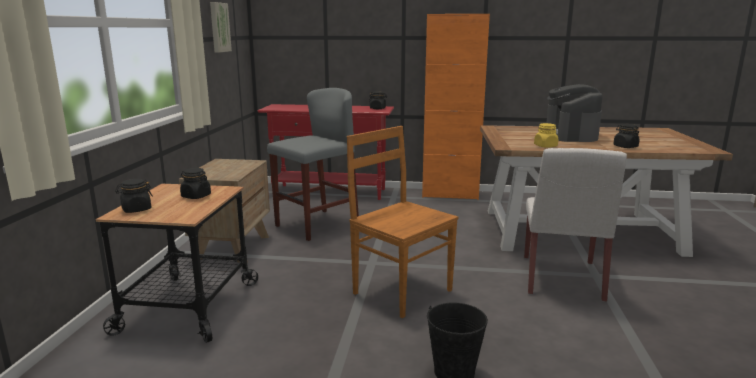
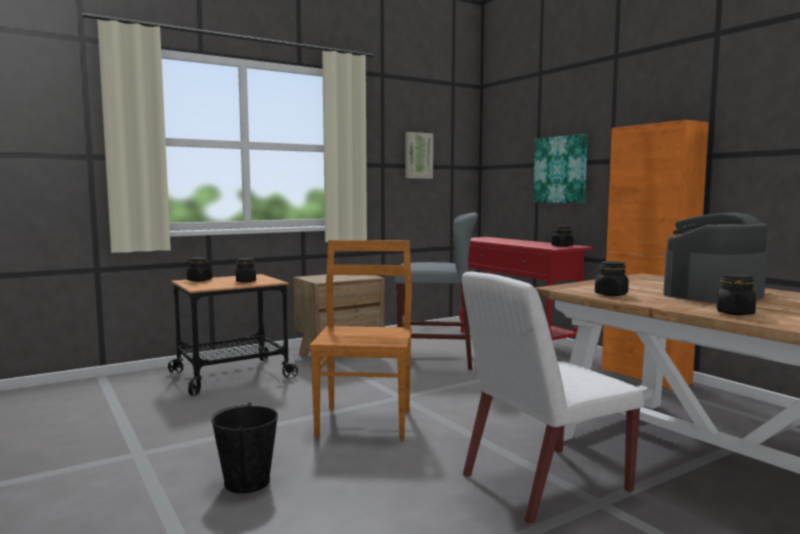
camera: 50 degrees right, 10 degrees down
yellow jar [534,123,558,148] -> black jar [595,261,629,296]
none -> picture [533,134,588,203]

